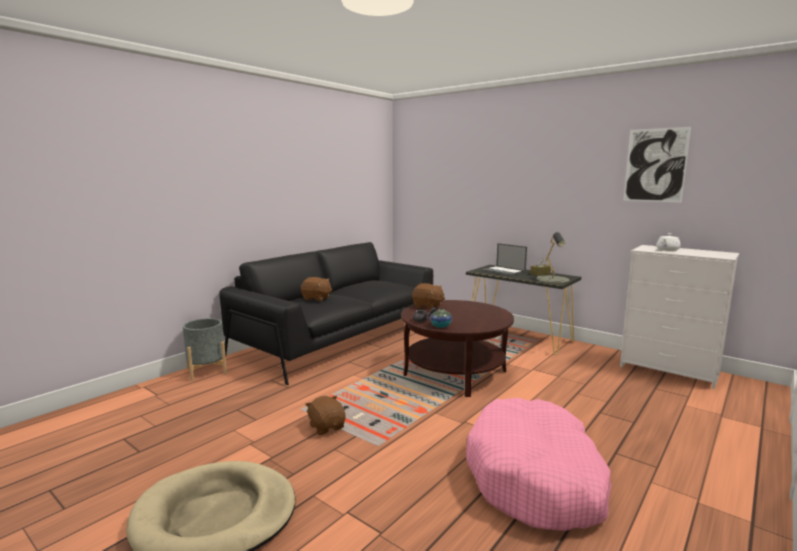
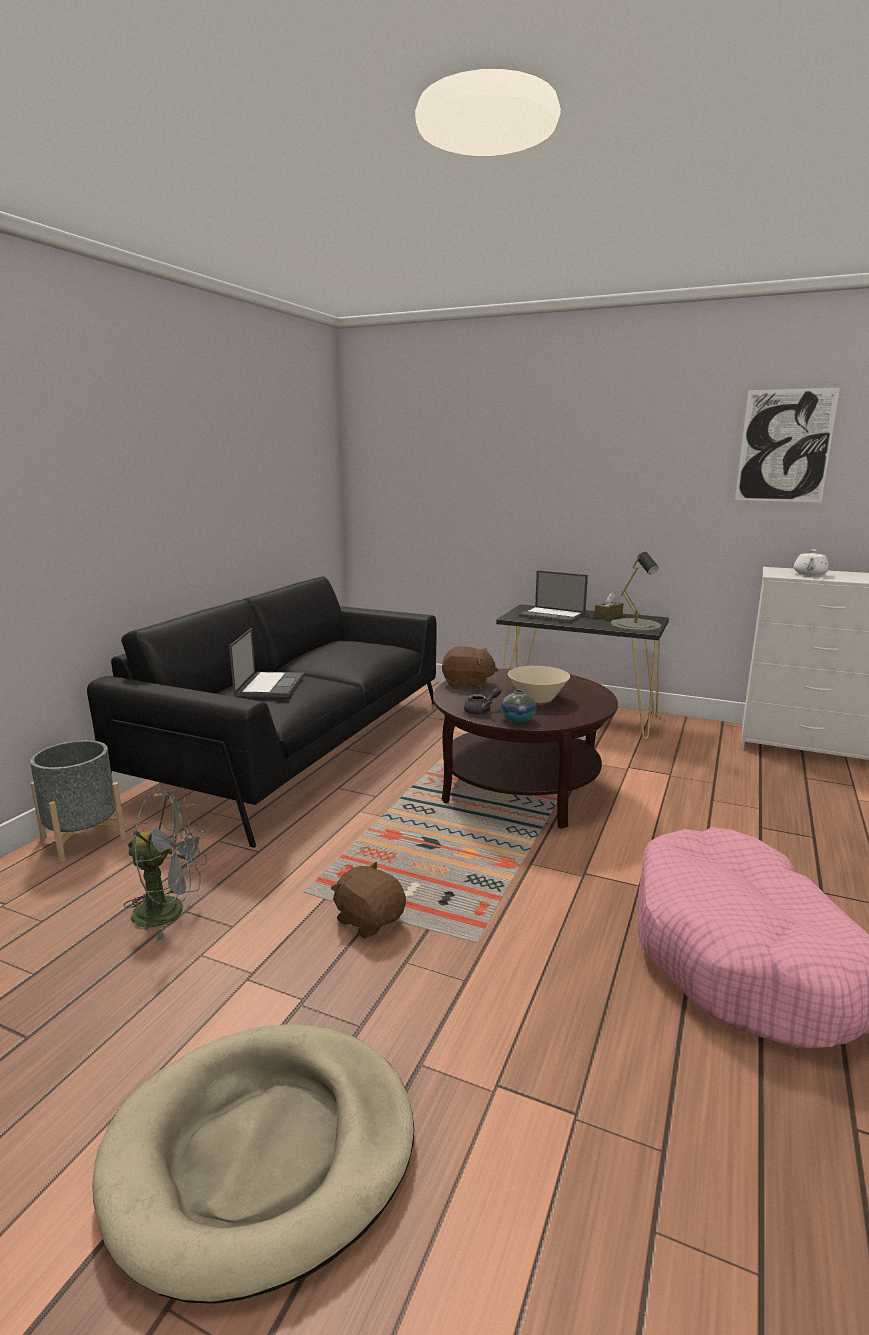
camera: 15 degrees left, 5 degrees up
brown plush toy [301,277,332,301] -> laptop [229,628,304,697]
none -> grey fan [124,789,207,941]
none -> beige bowl [508,666,570,703]

